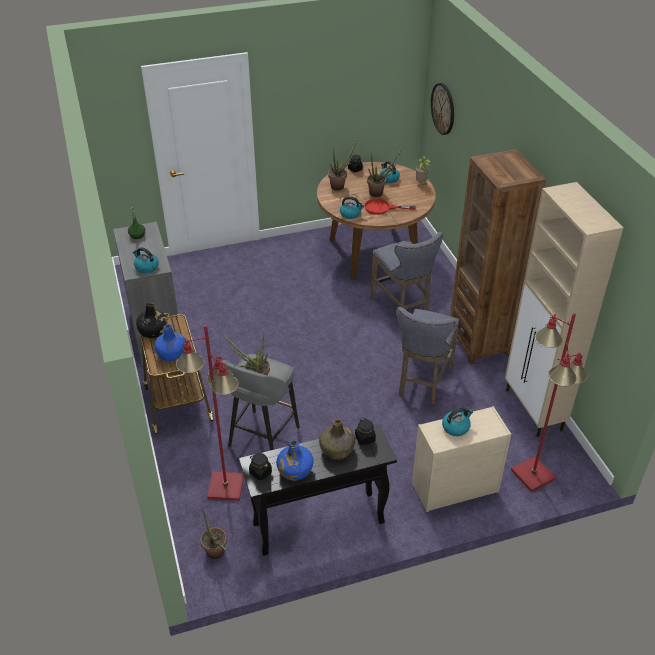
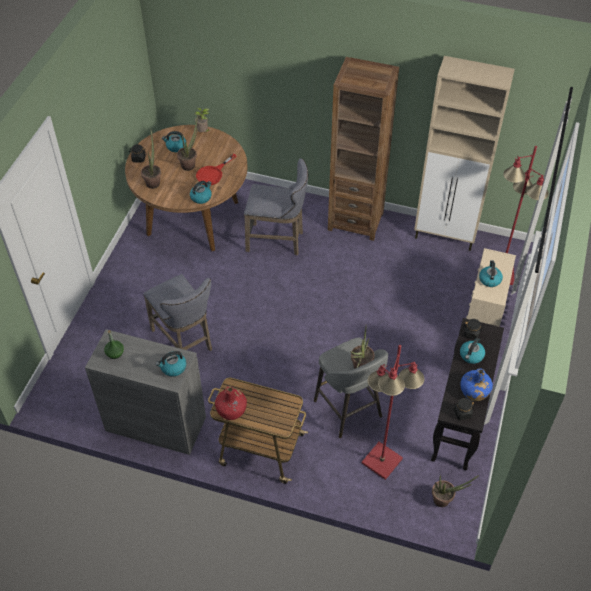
camera: 55 degrees left, 10 degrees up
black bottle [136,302,168,338] -> red bottle [215,386,247,420]
blue bottle [154,324,185,361] -> none
green bottle [319,418,355,460] -> kettle [460,338,485,364]
grey stool [396,307,459,404] -> grey stool moved to [143,274,212,351]
wall clock [431,83,454,135] -> none

